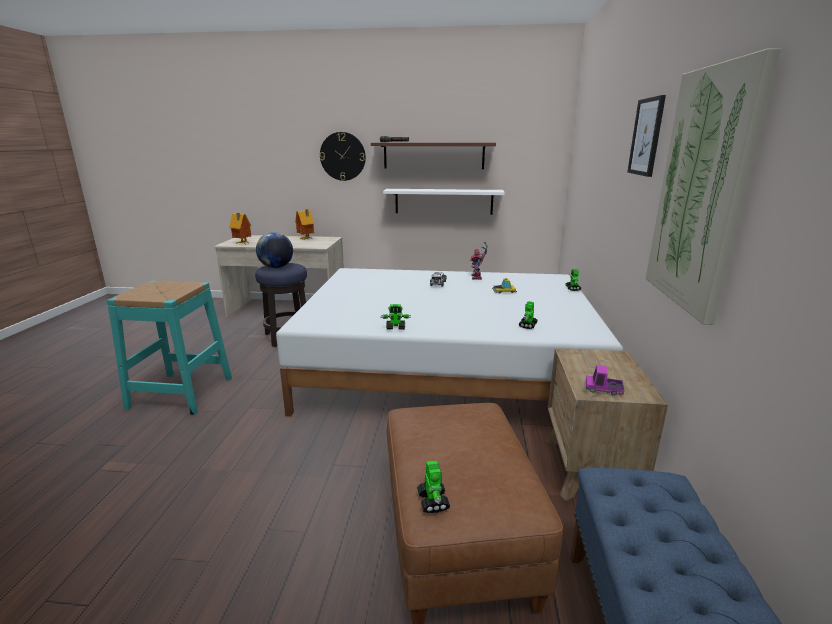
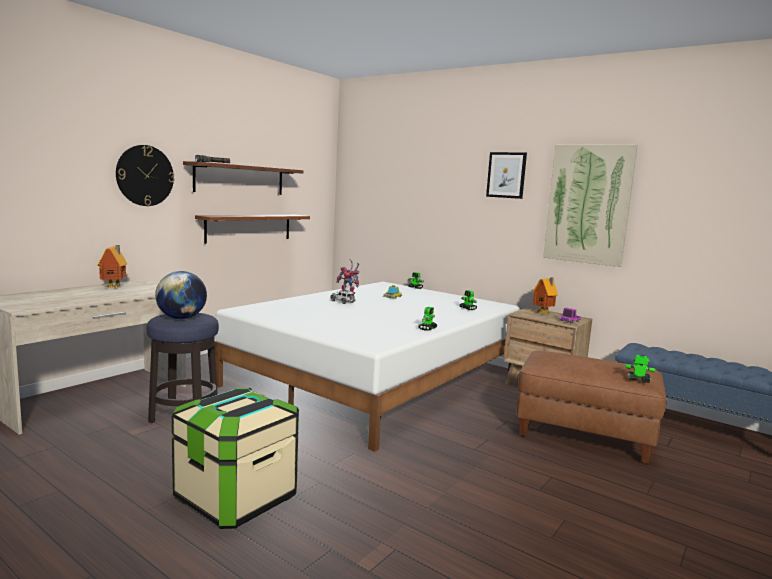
camera: 60 degrees left, 10 degrees down
turquoise stool [107,281,232,415] -> storage box [171,388,299,529]
toy house [229,213,251,244] -> toy house moved to [532,277,558,314]
white shelf [383,189,505,215] -> brown shelf [195,215,310,244]

